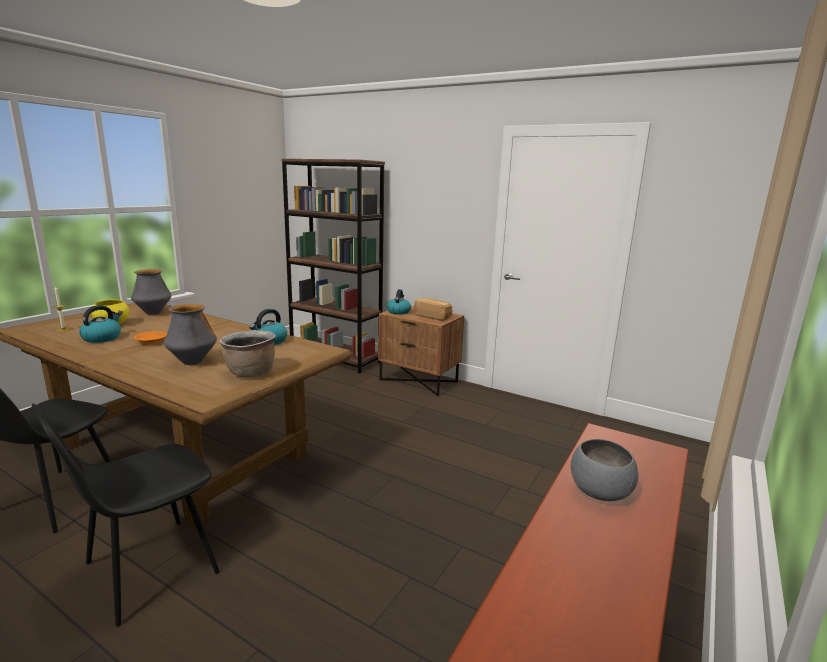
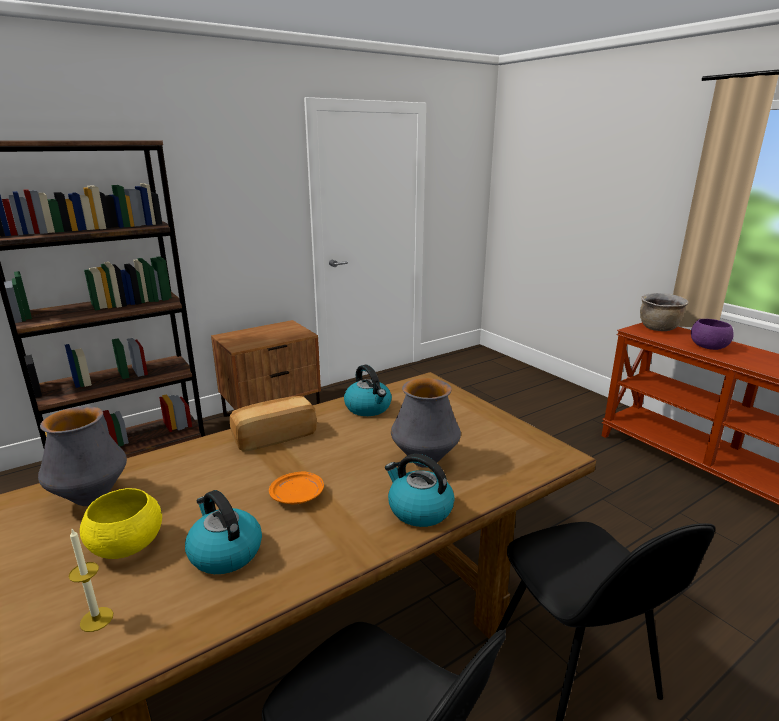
camera: 65 degrees left, 5 degrees up
brown cooking pot [219,330,276,378] -> brown cooking pot moved to [640,293,689,331]
kettle [387,289,411,315] -> kettle moved to [385,453,455,527]
bread [414,298,452,321] -> bread moved to [230,396,317,452]
grey bowl [571,439,638,501] -> purple bowl [691,319,734,350]

